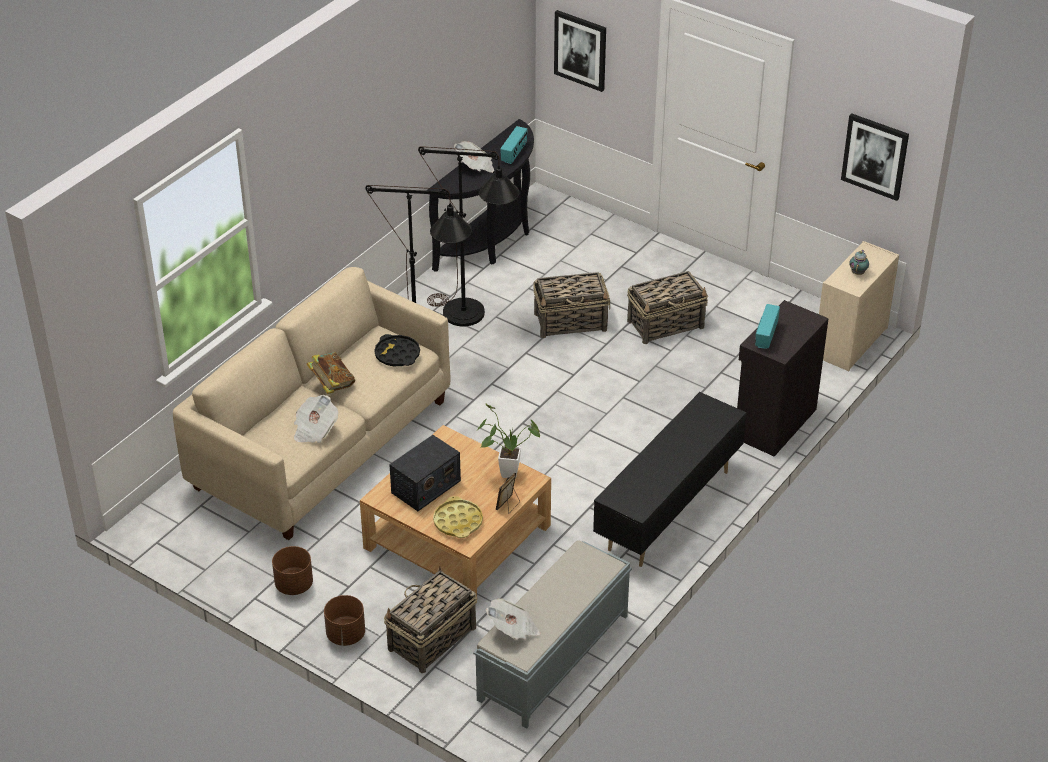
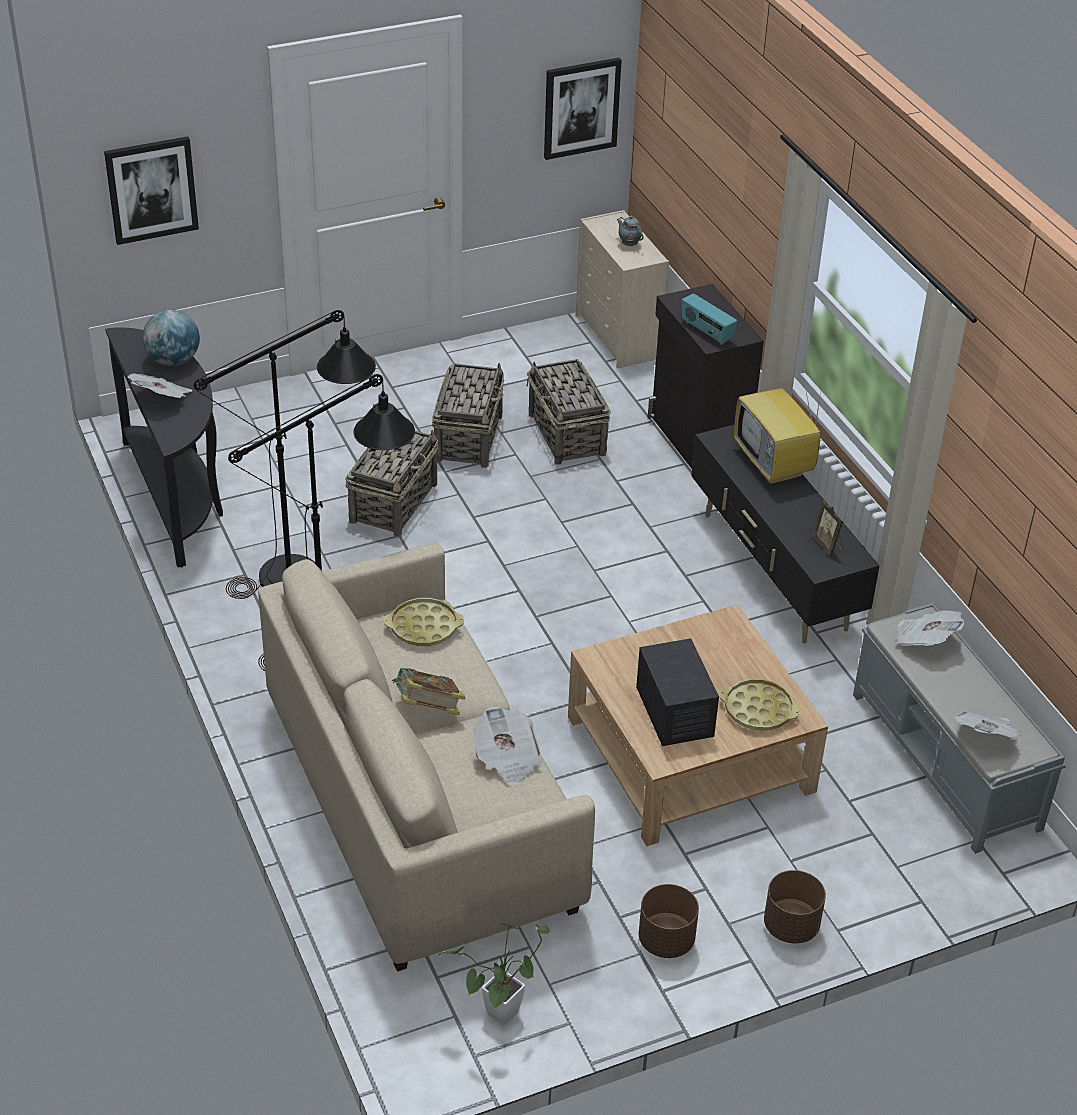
camera: 60 degrees left, 0 degrees up
black tray [374,334,420,366] -> yellow tray [384,598,464,646]
basket [384,566,477,673] -> basket moved to [527,359,611,464]
potted plant [476,404,540,479] -> potted plant moved to [439,923,550,1026]
picture frame [496,472,520,514] -> picture frame moved to [812,501,843,555]
radio [500,126,527,164] -> globe [142,310,200,366]
none -> television [734,372,821,485]
none -> newspaper [896,610,964,646]

